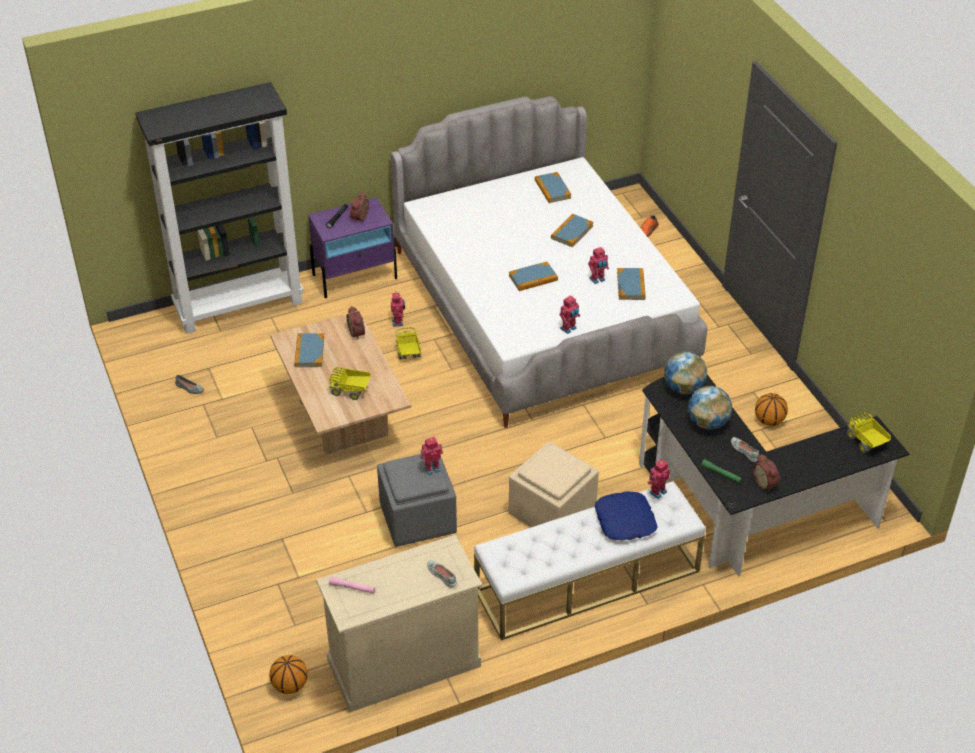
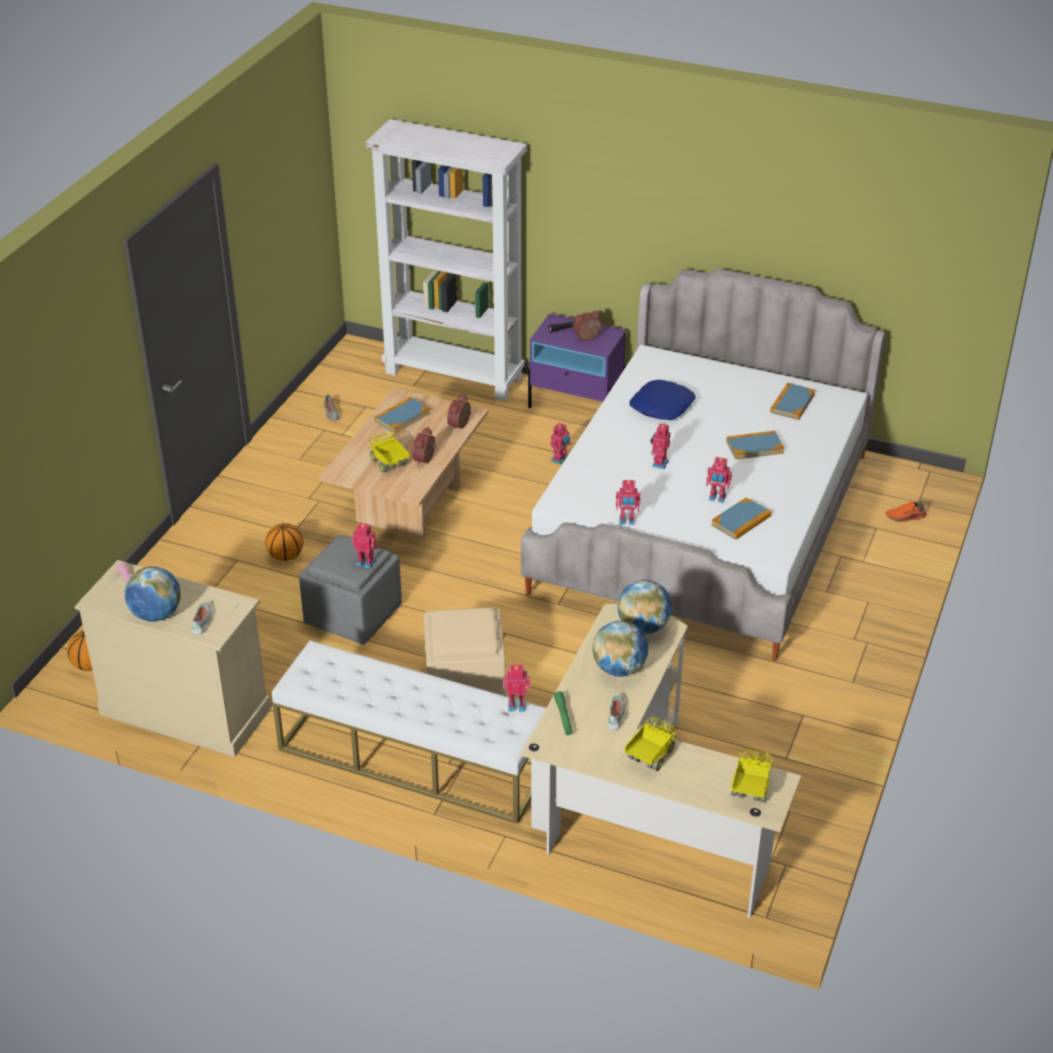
camera: 45 degrees right, 5 degrees down
black bookcase [135,82,304,334] -> white bookcase [366,119,527,401]
toy truck [395,327,421,360] -> toy truck moved to [624,717,677,771]
book [509,262,558,291] -> toy robot [650,422,670,469]
blue pillow [595,492,658,540] -> blue pillow moved to [629,380,696,420]
black desk [639,375,909,577] -> beige desk [521,604,801,918]
alarm clock [753,454,780,492] -> alarm clock moved to [412,427,436,466]
basketball [755,393,788,426] -> basketball moved to [266,523,303,561]
none -> globe [125,566,181,622]

